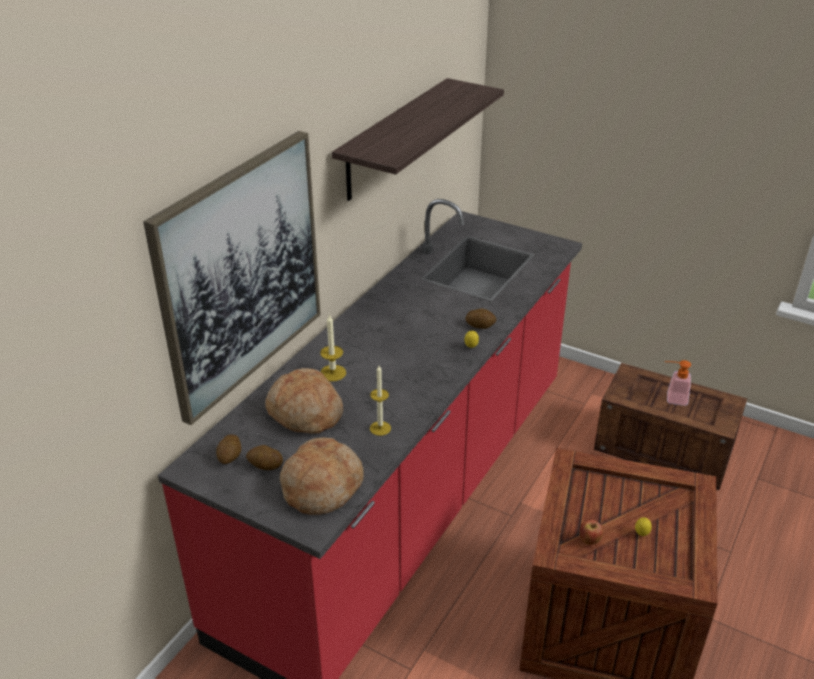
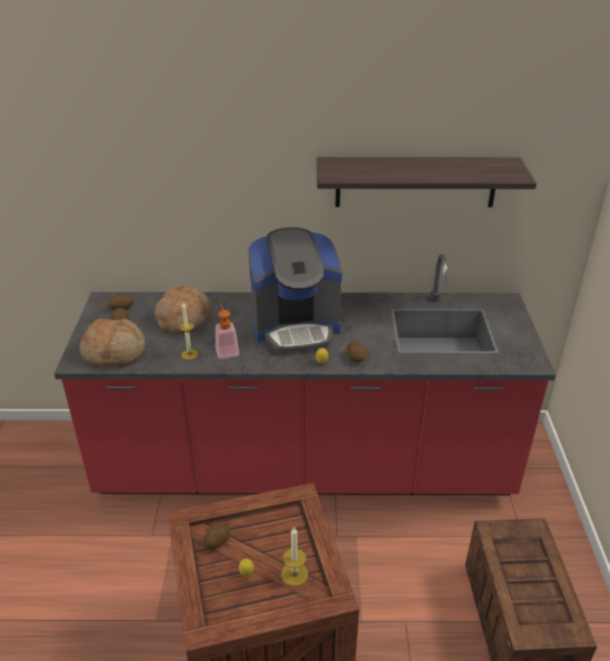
camera: 60 degrees right, 0 degrees up
picture [143,131,321,425] -> none
candle [320,314,346,382] -> candle moved to [281,527,308,586]
apple [580,520,603,545] -> potato [204,522,230,549]
soap dispenser [665,360,691,406] -> soap dispenser moved to [215,303,239,359]
none -> coffee machine [248,227,342,352]

